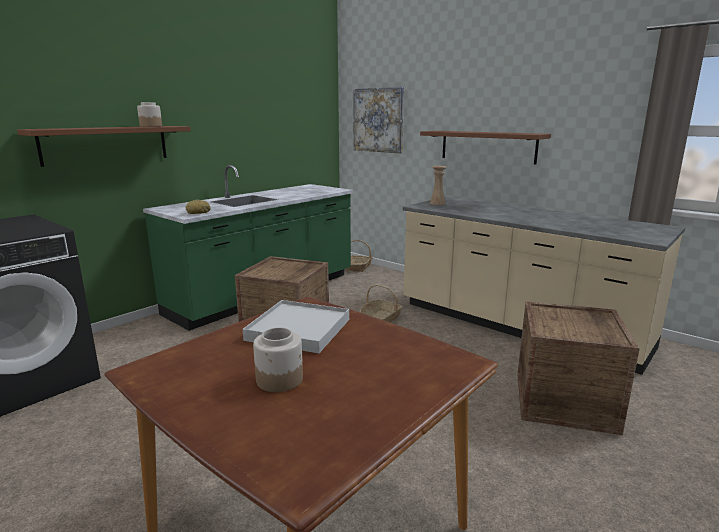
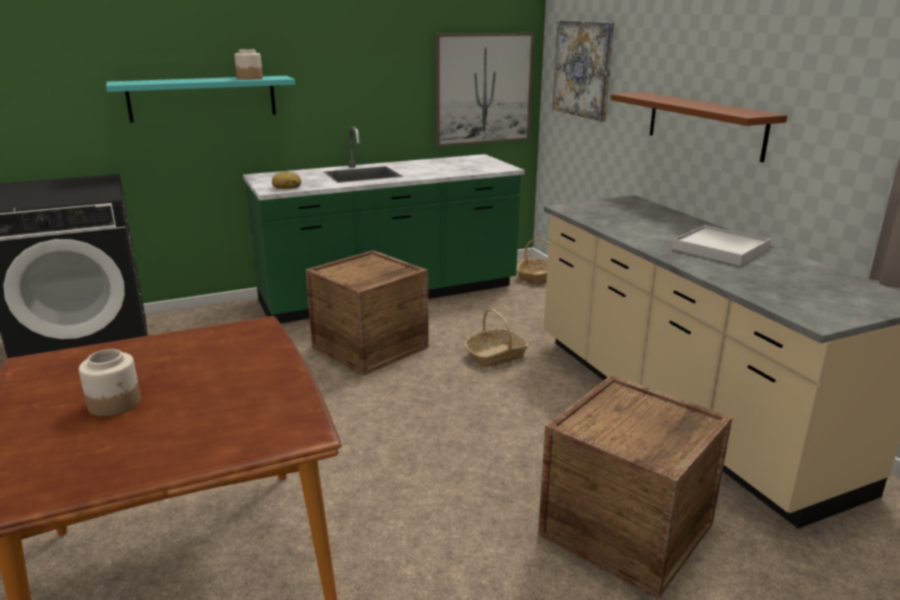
camera: 25 degrees right, 5 degrees up
brown shelf [17,126,191,167] -> turquoise shelf [106,76,295,123]
white tray [243,300,349,353] -> white tray moved to [672,225,771,266]
beige vase [430,166,447,205] -> none
none -> picture [435,33,534,147]

